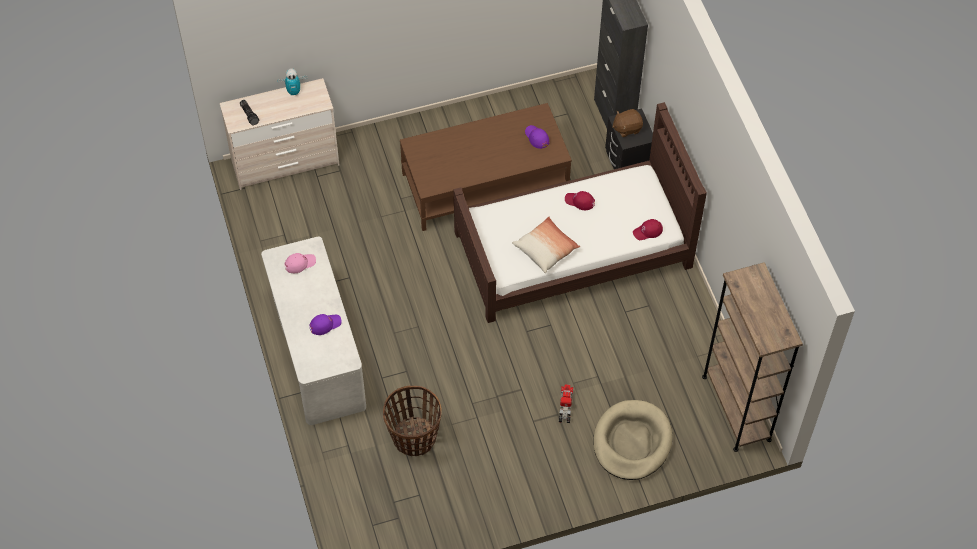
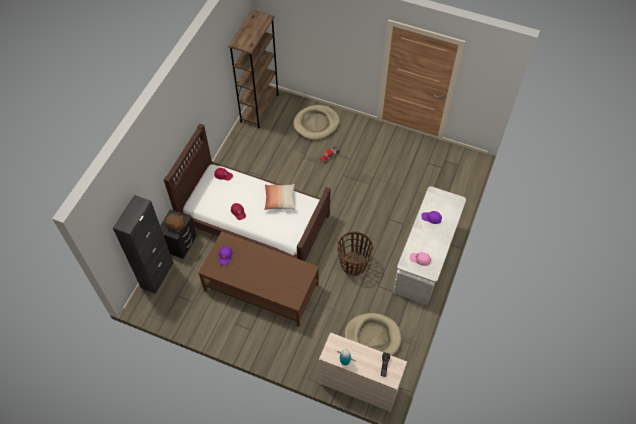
camera: 140 degrees left, 0 degrees up
basket [383,386,442,456] -> basket moved to [337,231,373,276]
none -> beige dog bed [344,313,401,356]

